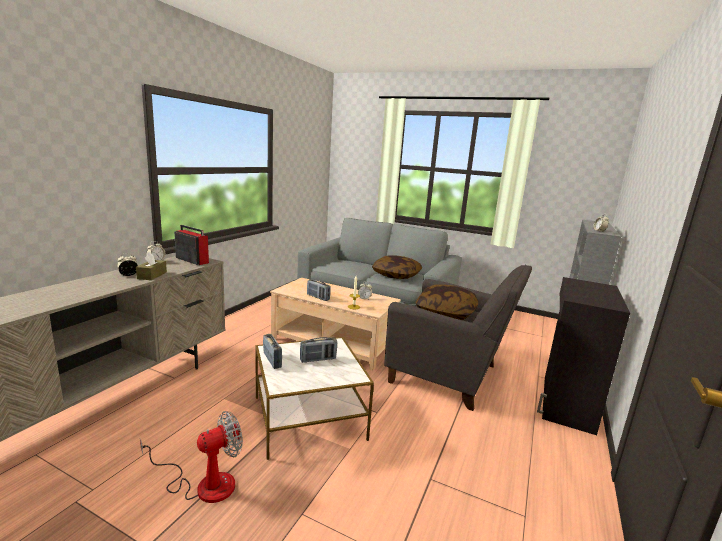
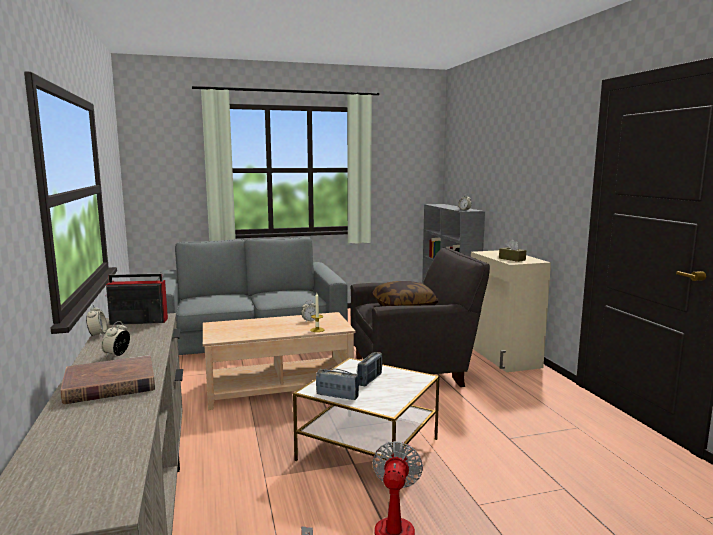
camera: 40 degrees left, 5 degrees down
brown tissue box [136,252,167,280] -> brown tissue box moved to [499,239,526,262]
radio [307,279,331,301] -> none
pillow [372,255,422,279] -> none
black cabinet [537,277,630,435] -> beige cabinet [471,250,551,372]
none -> brown book [60,355,155,404]

